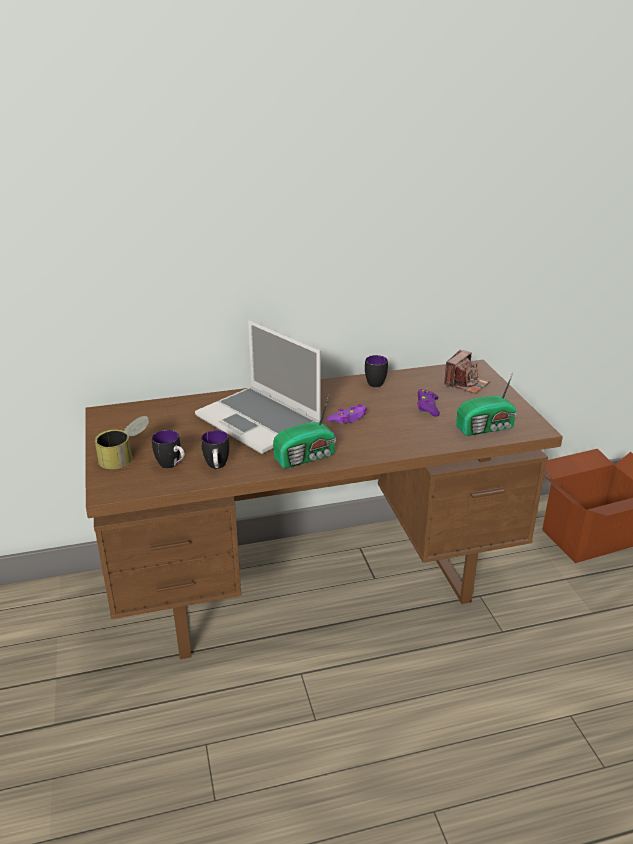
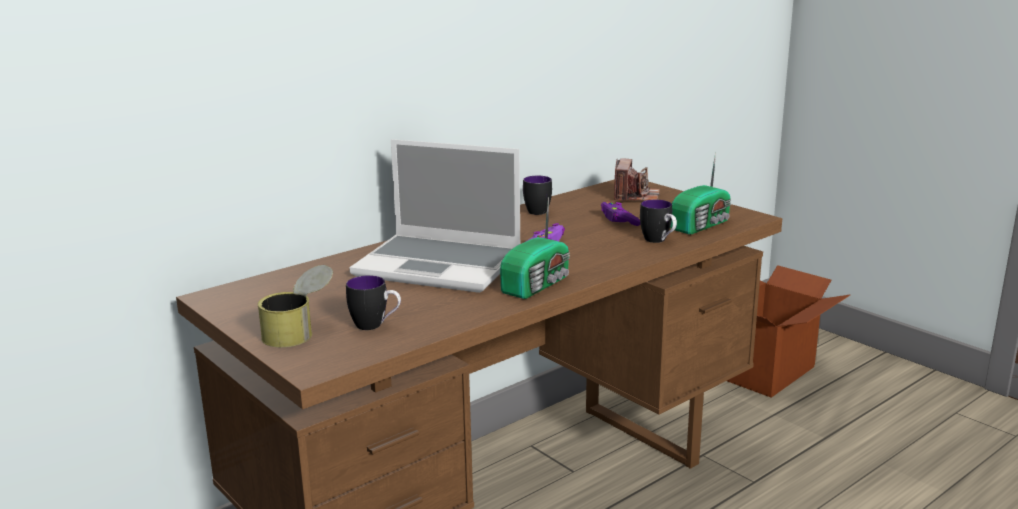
camera: 25 degrees left, 10 degrees down
mug [201,430,229,469] -> mug moved to [640,199,677,243]

